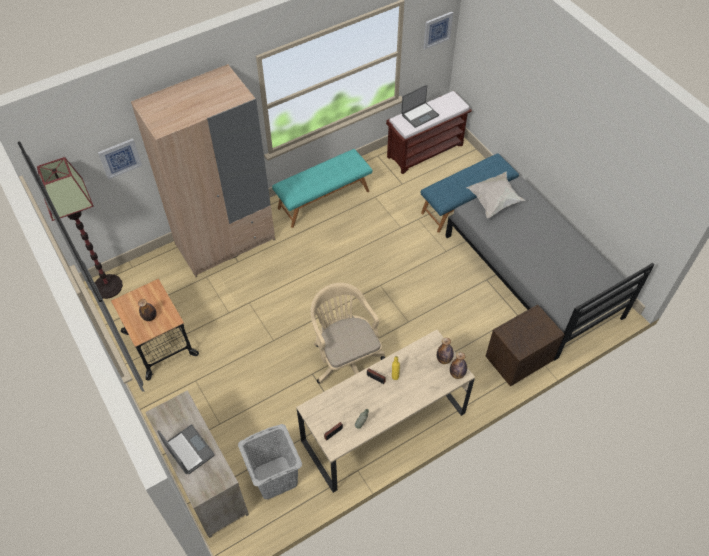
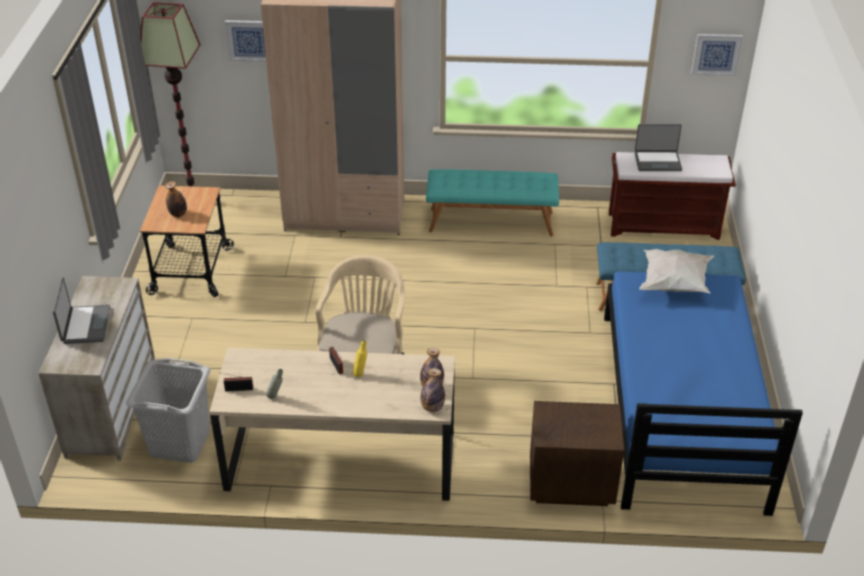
camera: 35 degrees right, 15 degrees down
grey bed [445,177,655,361] -> blue bed [604,271,803,516]

